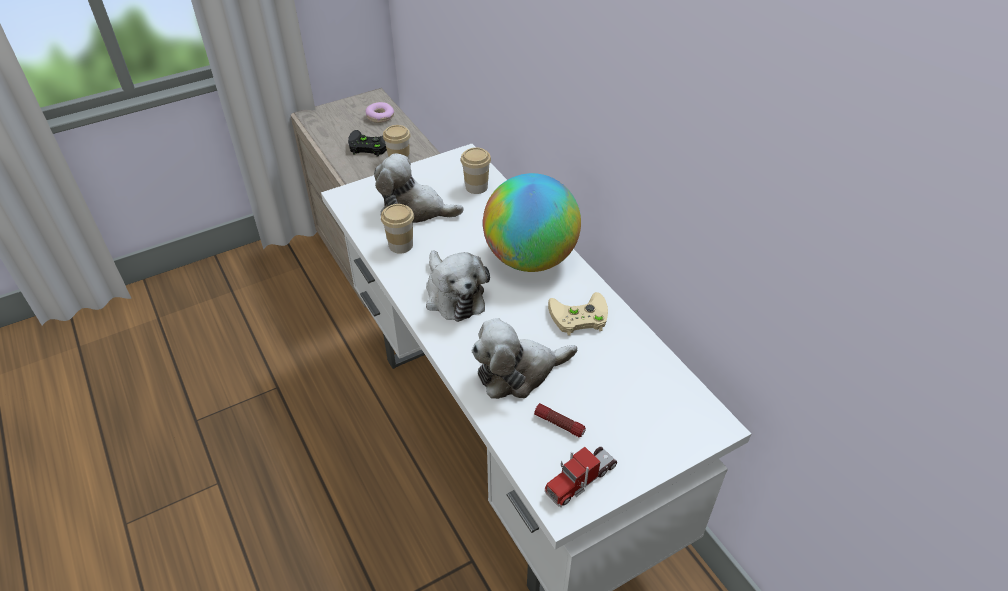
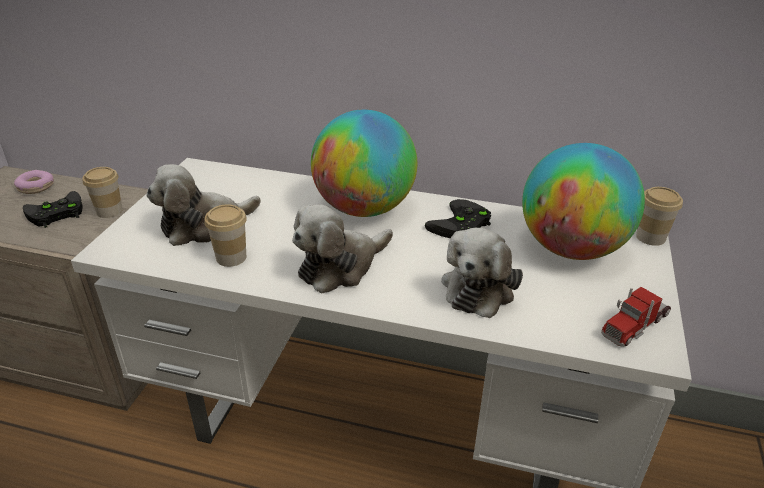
camera: 45 degrees left, 10 degrees down
plush toy [426,250,490,322] -> plush toy turned 120 degrees clockwise [292,204,393,294]
cup [461,147,491,194] -> cup moved to [636,187,683,246]
flashlight [534,403,586,437] -> none
toy truck [545,447,617,507] -> toy truck turned 45 degrees clockwise [601,287,671,347]
beige game controller [548,292,608,336] -> black game controller [425,199,491,238]
none -> globe [522,143,645,260]

